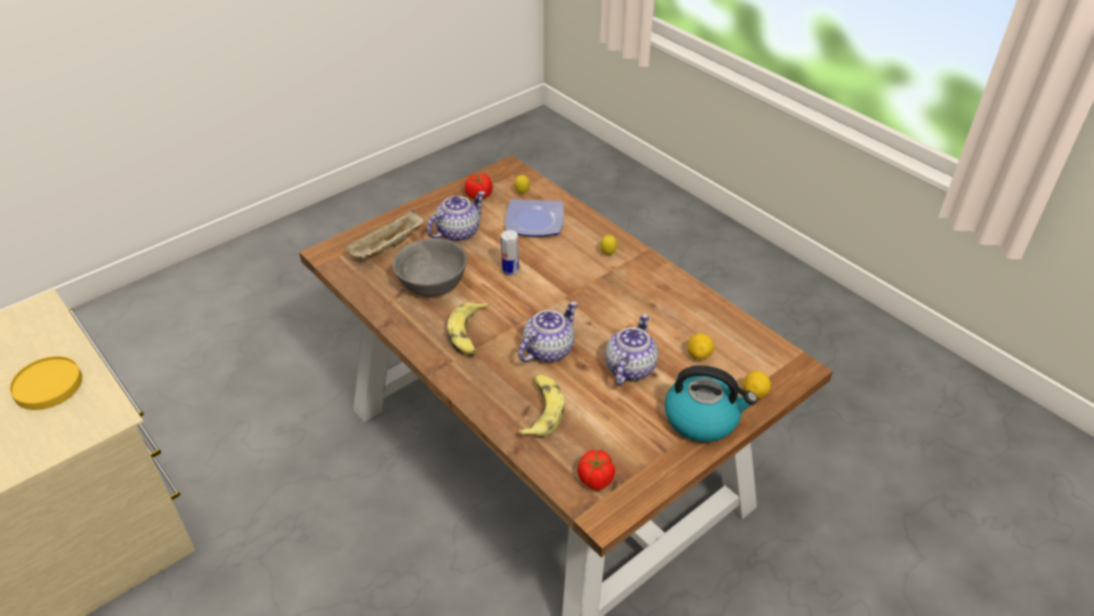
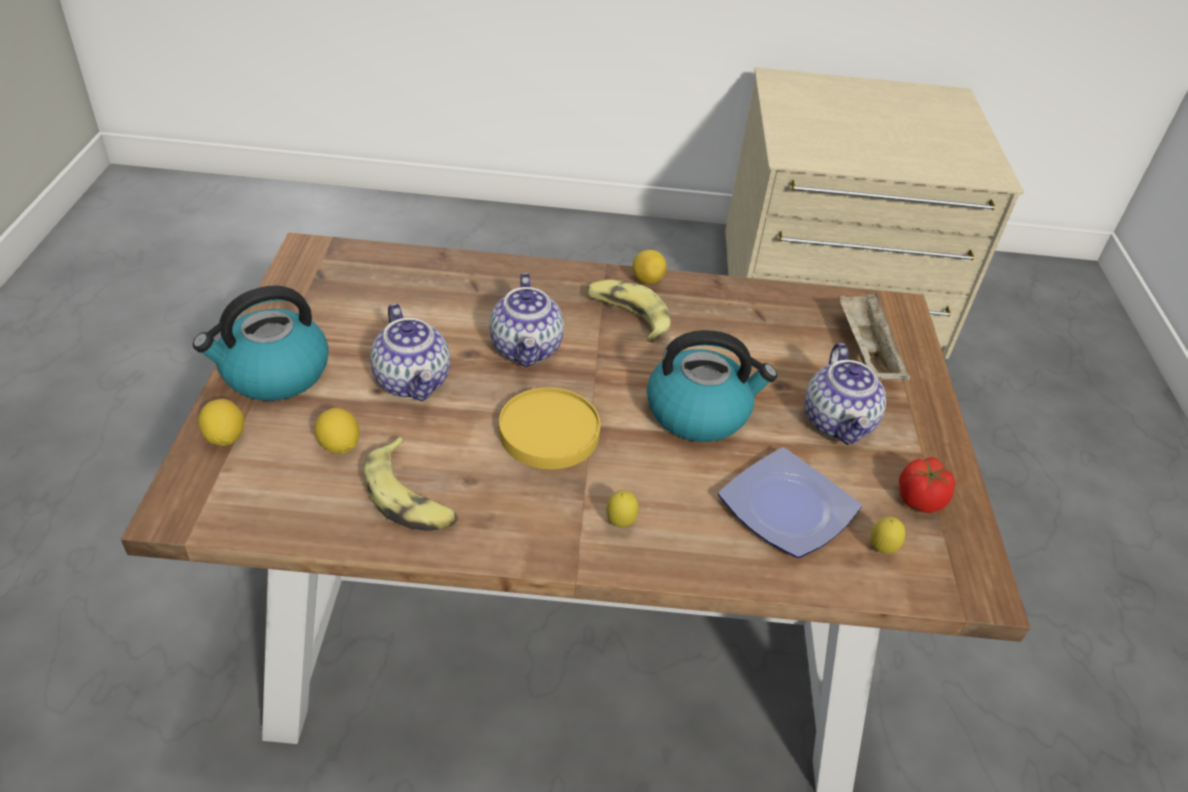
camera: 130 degrees right, 0 degrees up
yellow plate [10,356,82,410] -> yellow plate moved to [499,387,600,469]
grey bowl [393,238,467,297] -> none
can [501,230,519,275] -> kettle [647,330,777,442]
banana [517,374,565,436] -> banana moved to [363,437,458,531]
tomato [578,450,615,490] -> none
none -> lemon [632,250,667,284]

